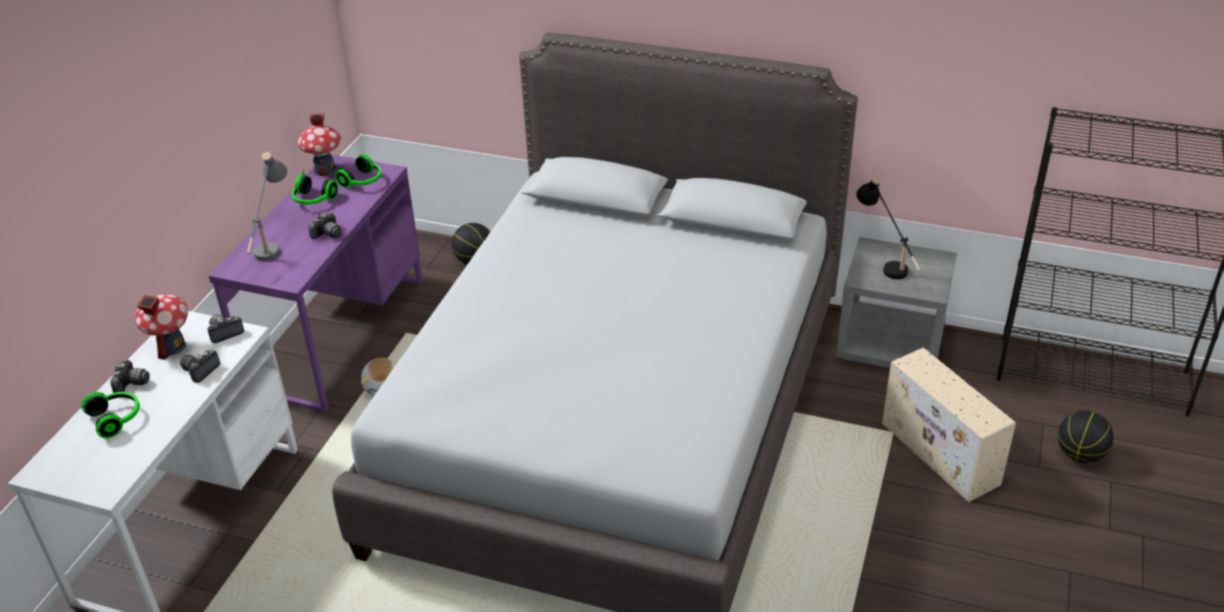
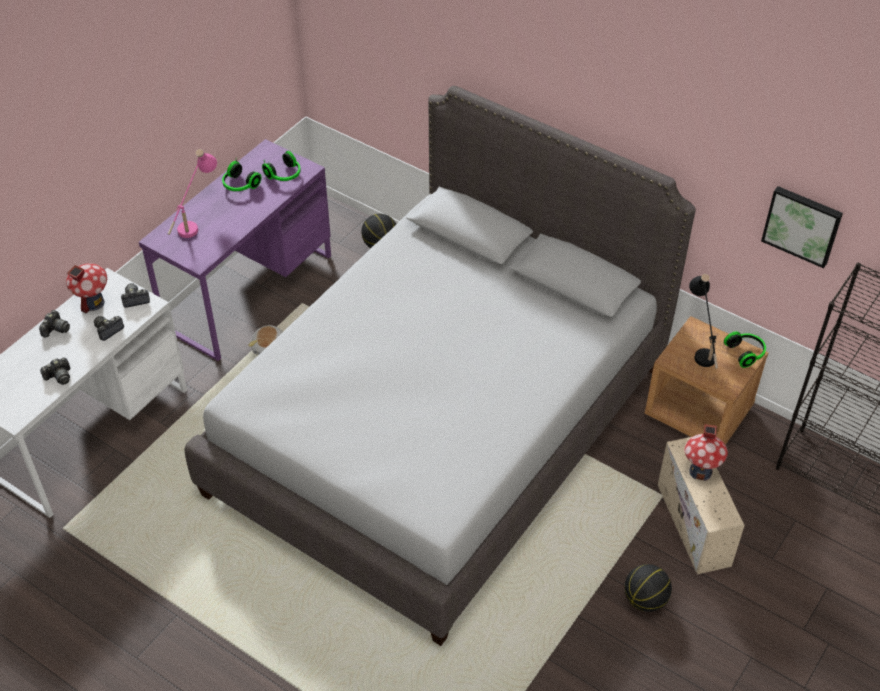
camera: 15 degrees right, 10 degrees up
headphones [81,392,140,438] -> headphones moved to [724,331,766,368]
grey table lamp [247,152,287,261] -> pink table lamp [168,149,217,238]
toy house [298,113,341,176] -> toy house moved to [685,424,728,481]
camera [308,212,342,239] -> camera moved to [40,358,70,385]
grey nightstand [836,237,957,368] -> brown nightstand [645,316,769,445]
basketball [1058,410,1114,463] -> basketball moved to [624,564,672,612]
none -> picture [761,186,843,268]

